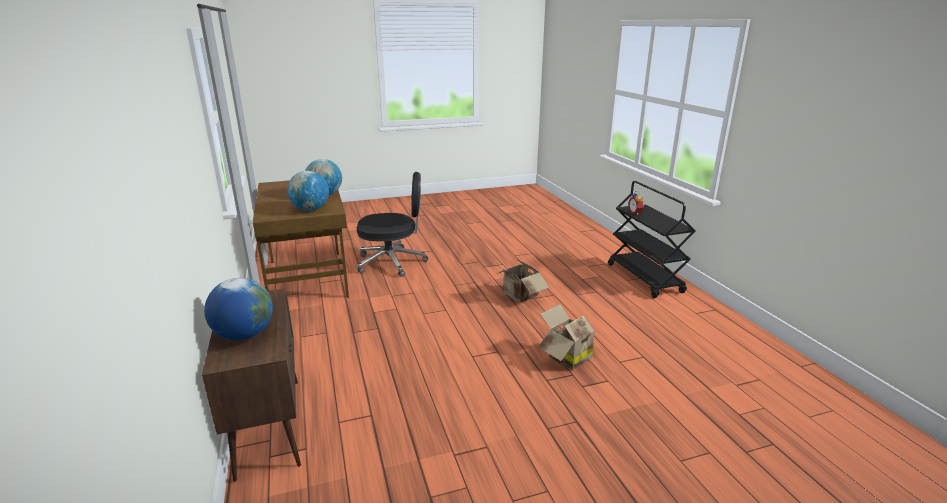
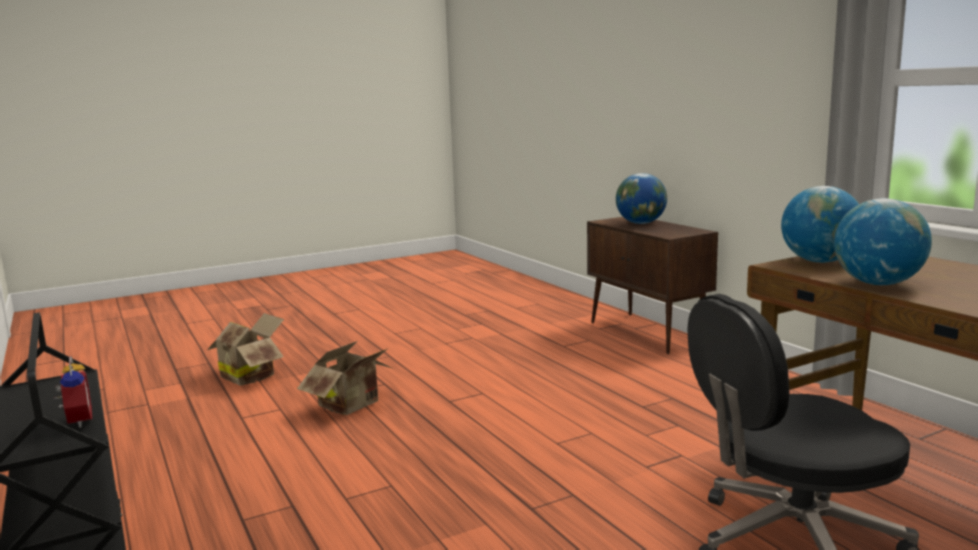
camera: 170 degrees right, 10 degrees down
cardboard box [497,259,549,303] -> cardboard box moved to [207,313,284,386]

